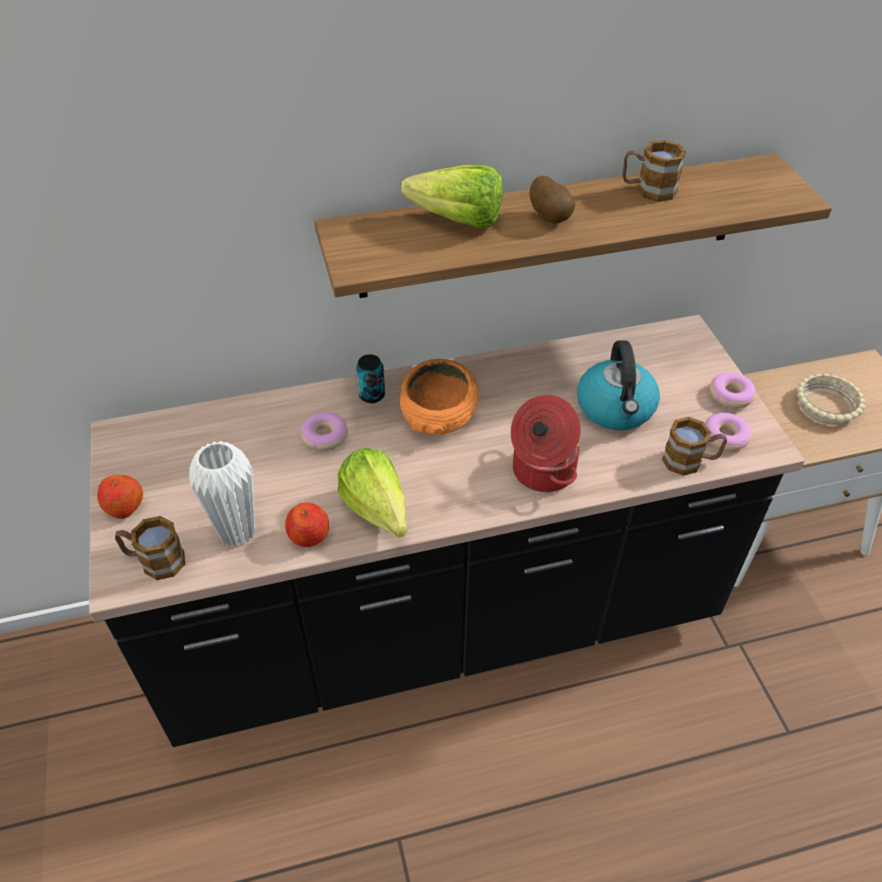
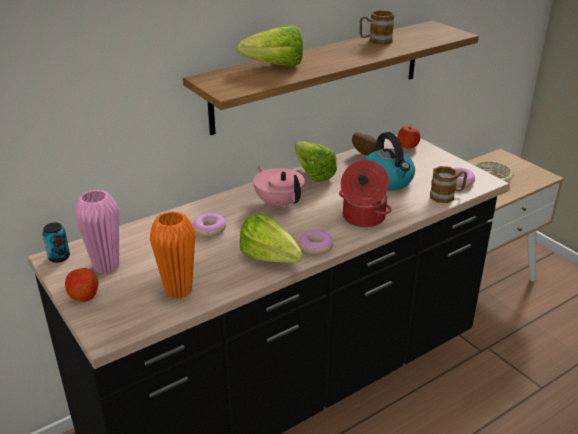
camera: 20 degrees left, 15 degrees down
mug [115,516,185,580] -> none
white vase [189,441,255,547] -> orange vase [150,211,195,299]
apple [285,503,329,547] -> apple moved to [397,125,420,148]
can [356,354,385,403] -> can moved to [42,222,70,263]
orange bowl [400,359,479,435] -> pink teapot [253,165,305,209]
potato [530,176,575,224] -> potato moved to [352,132,377,155]
donut [710,372,756,408] -> donut moved to [298,230,333,255]
none -> pink vase [75,190,119,274]
none -> lettuce [295,141,337,182]

